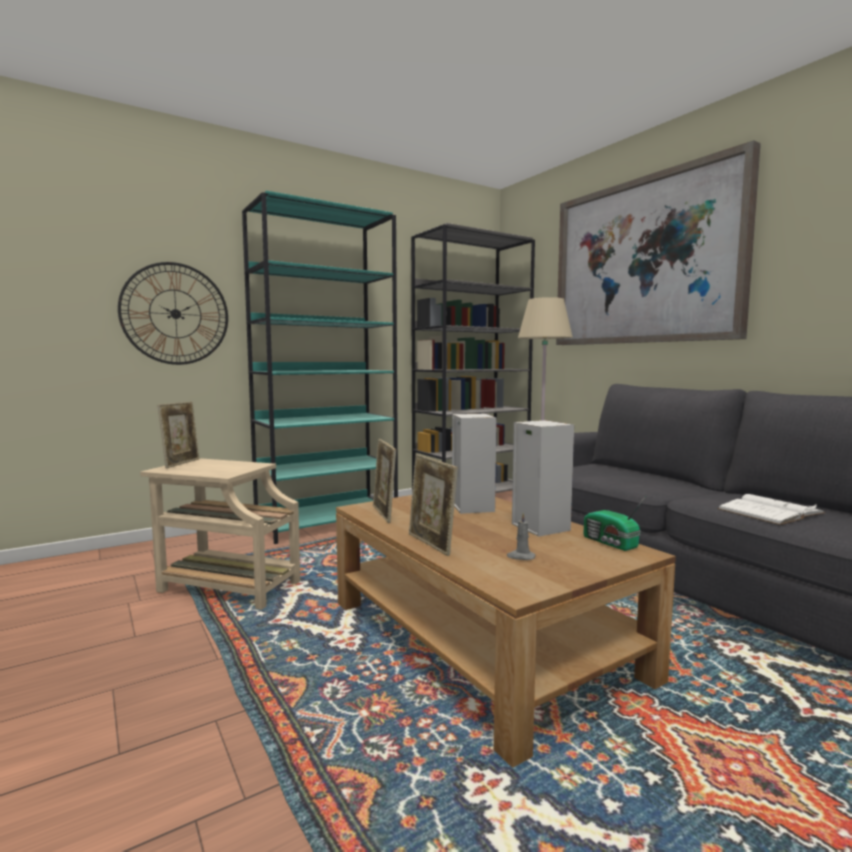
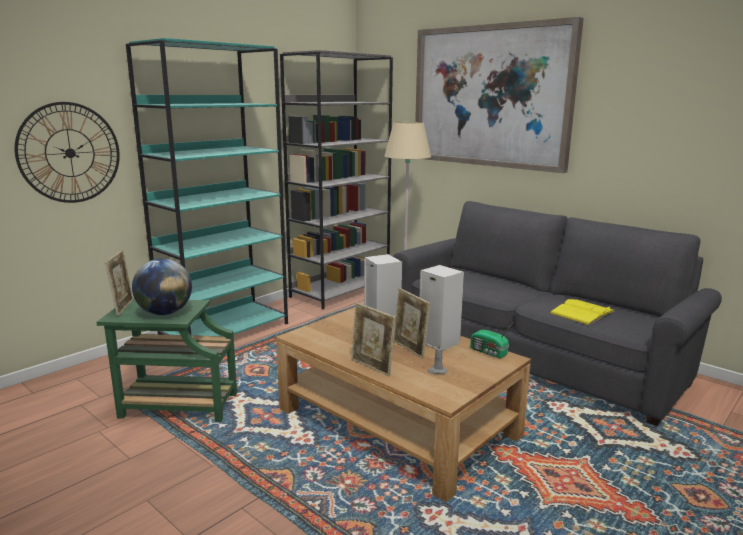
camera: 15 degrees left, 10 degrees up
beige side table [140,458,300,610] -> green side table [96,298,237,422]
picture frame [373,439,396,523] -> picture frame moved to [394,288,430,359]
white book [717,494,825,525] -> yellow book [550,299,615,325]
none -> globe [132,259,192,315]

